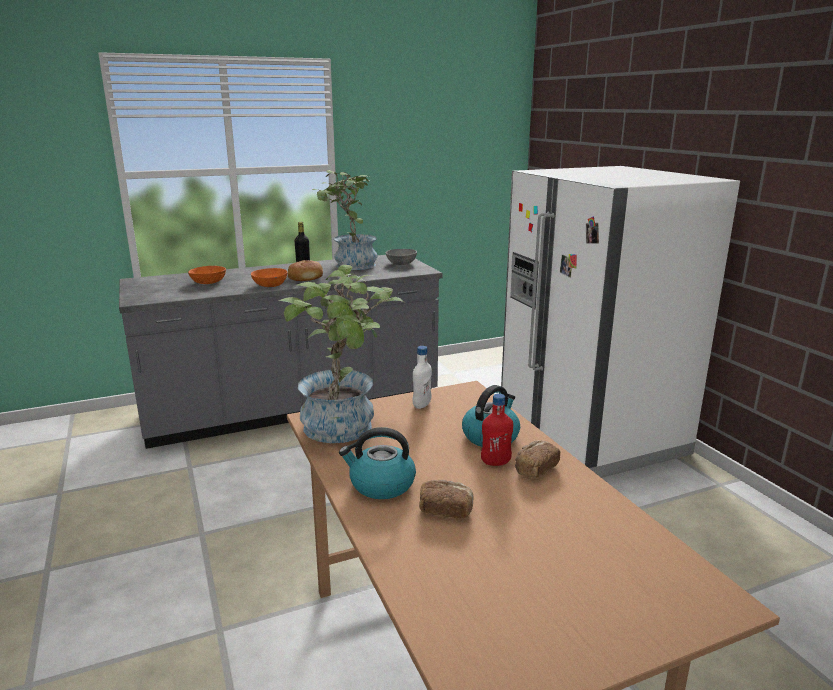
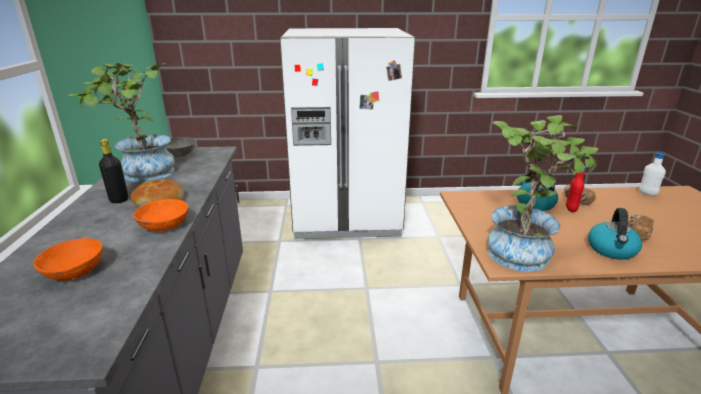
camera: 70 degrees left, 5 degrees up
white bottle [412,346,432,409] -> white bottle moved to [639,152,666,196]

